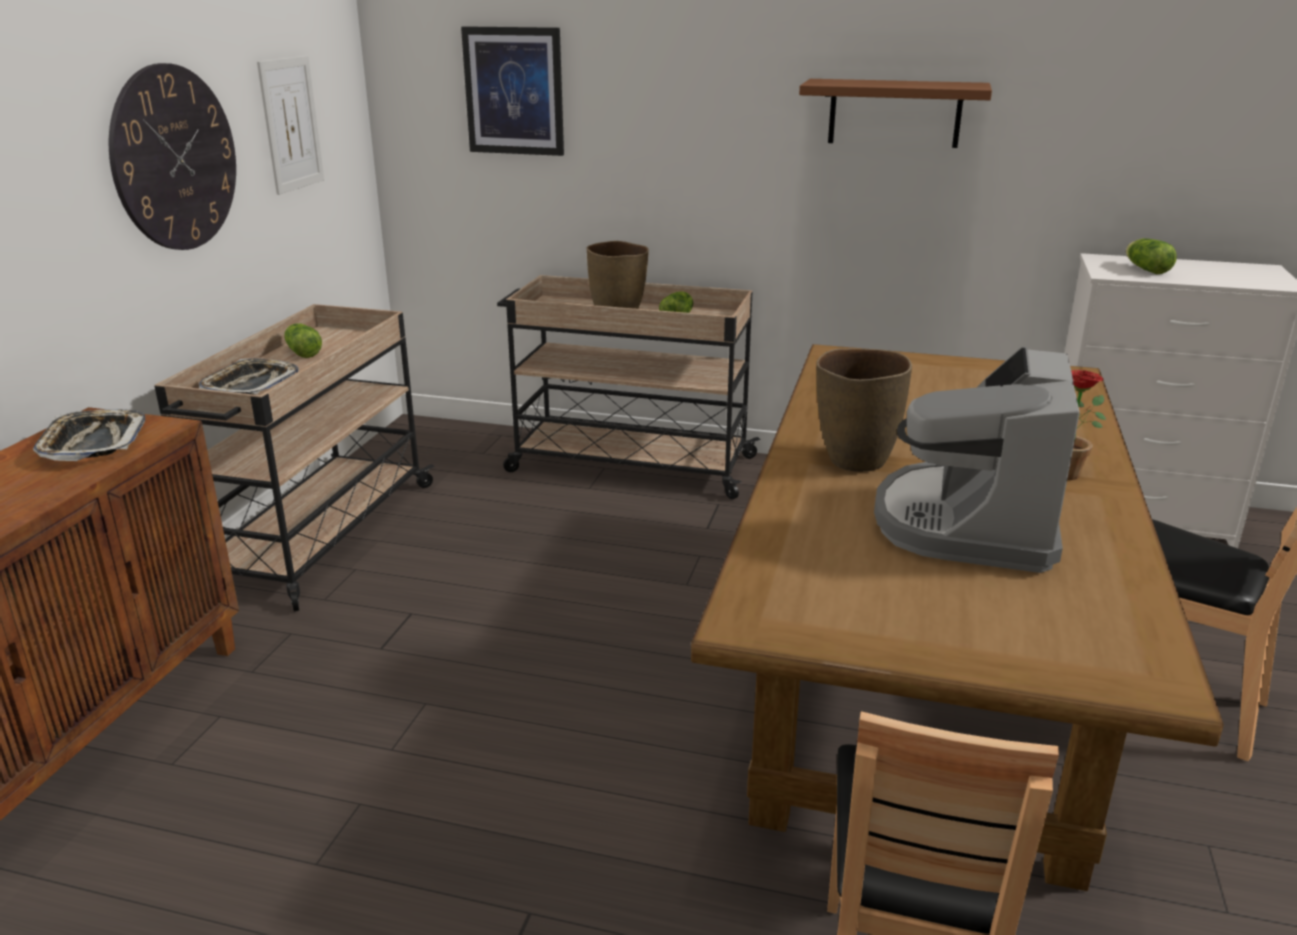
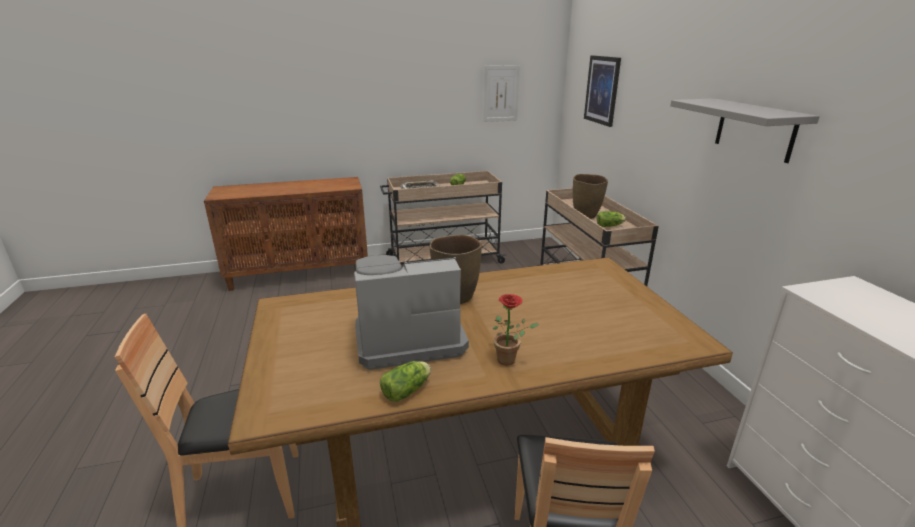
camera: 60 degrees right, 0 degrees up
tray [33,409,146,461] -> none
wall clock [109,63,236,250] -> none
brown shelf [799,79,992,148] -> grey shelf [670,98,820,163]
lettuce [1126,238,1177,274] -> lettuce moved to [380,361,431,402]

